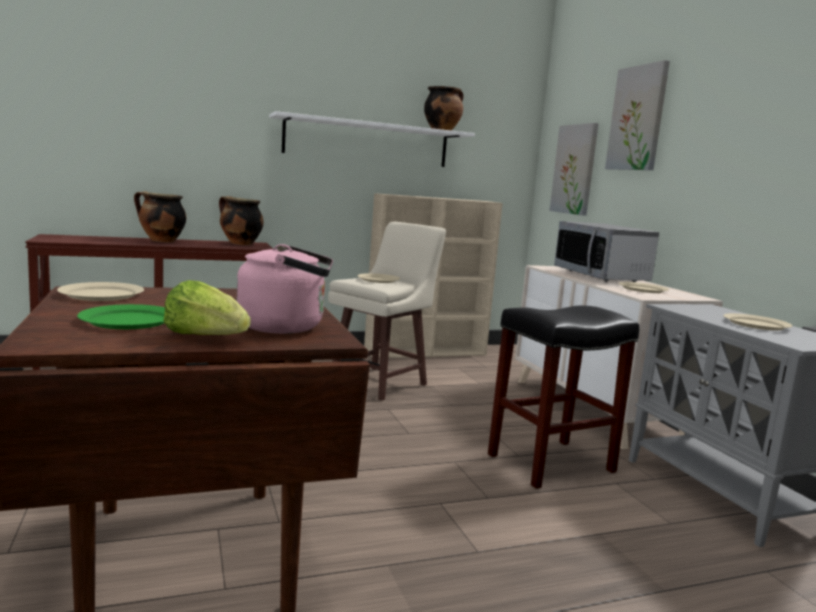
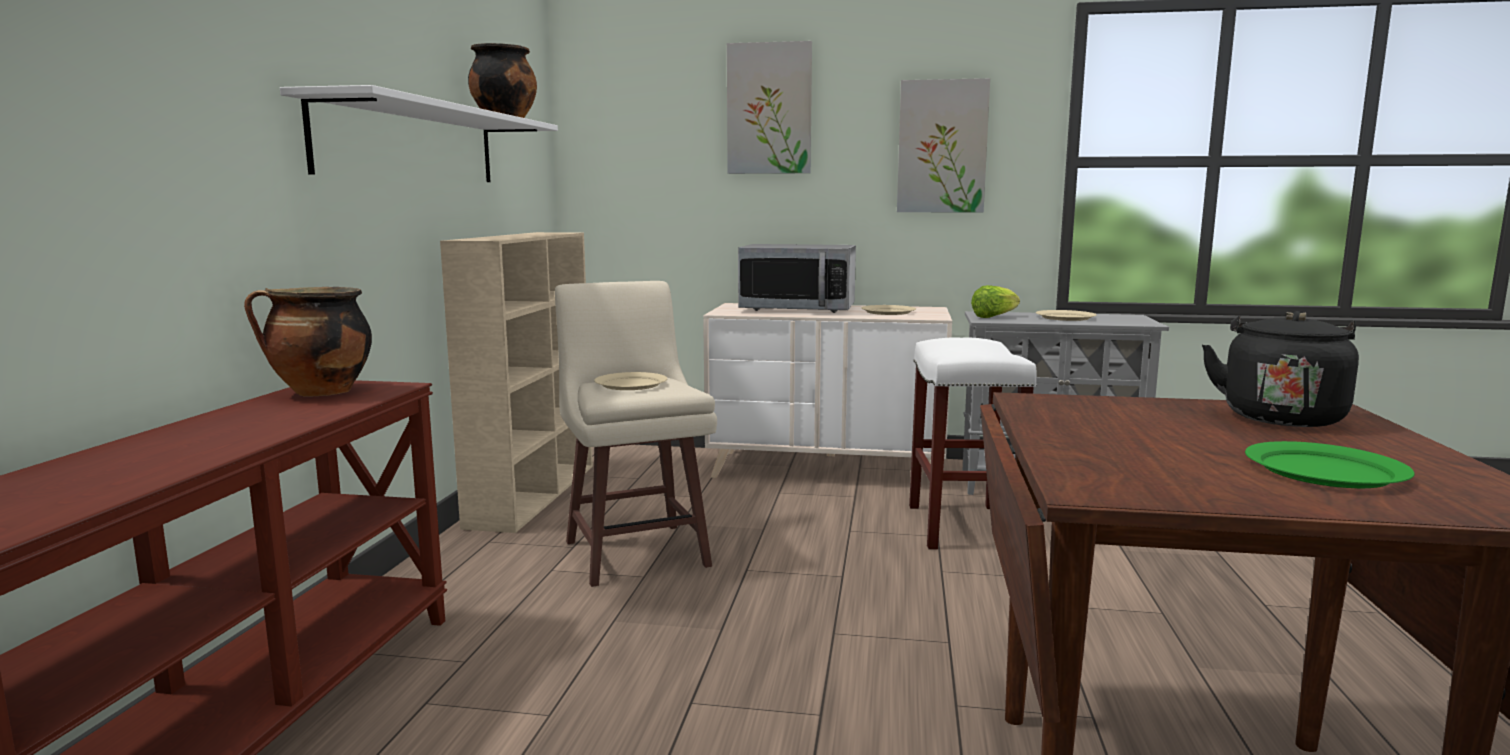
camera: 60 degrees left, 0 degrees up
beige plate [57,282,144,301] -> none
cooking pot [134,191,186,242] -> none
lettuce [163,280,251,335] -> lettuce moved to [971,285,1020,318]
pink kettle [237,244,333,334] -> black kettle [1202,311,1359,427]
black stool [488,305,639,489] -> white stool [909,337,1037,549]
picture [549,123,599,216] -> picture moved to [897,78,990,212]

